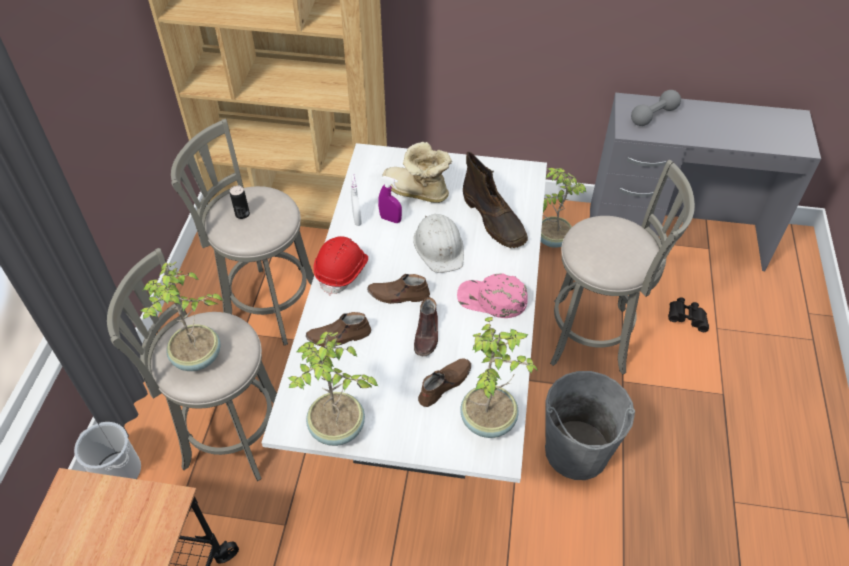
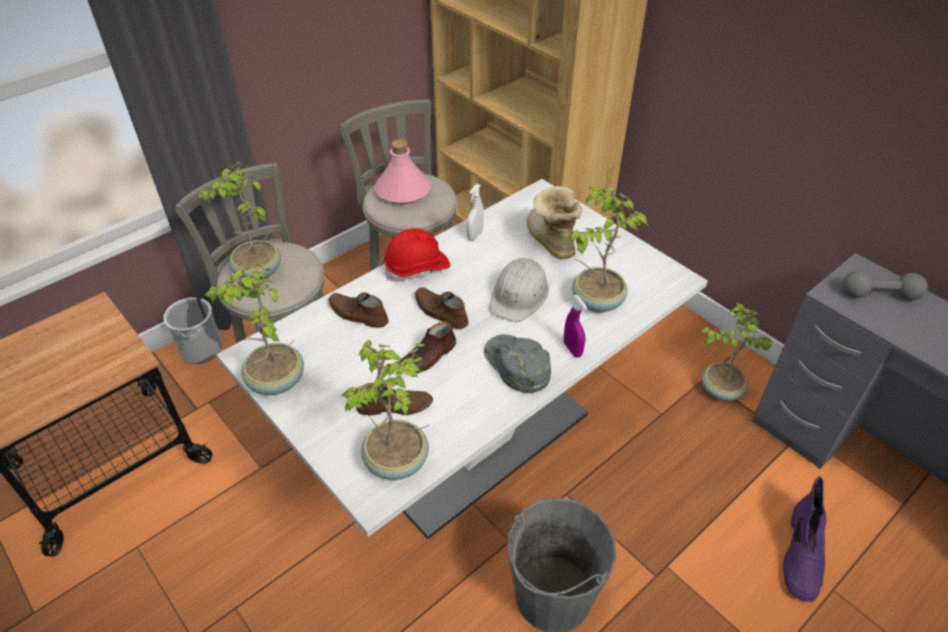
camera: 40 degrees right, 5 degrees down
can [230,185,250,219] -> pink bottle [375,139,431,204]
purple spray bottle [378,176,402,223] -> purple spray bottle moved to [564,295,587,358]
pink cap [457,273,528,318] -> grey cap [484,334,551,393]
brown boot [463,152,528,248] -> potted plant [570,187,648,313]
grey stool [550,160,695,375] -> none
black binoculars [668,297,709,332] -> purple boot [783,476,826,602]

